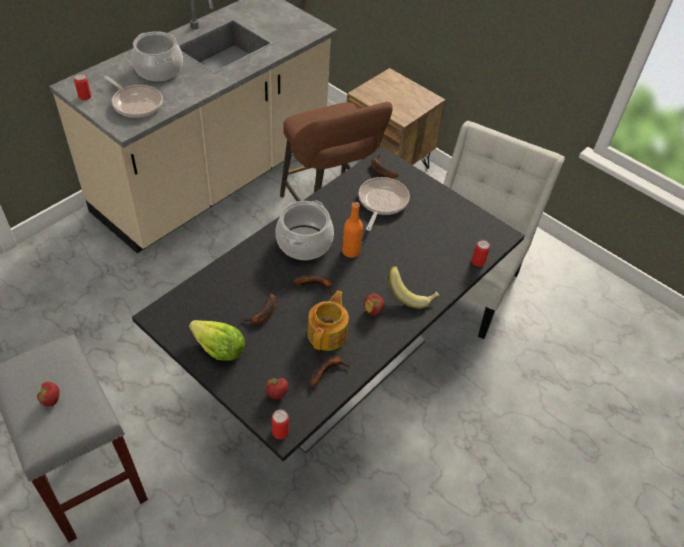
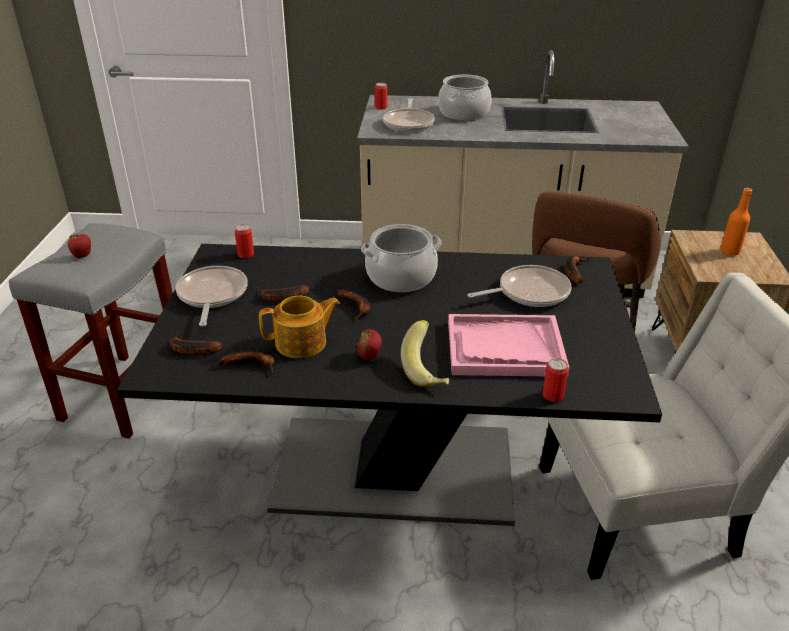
camera: 55 degrees right, 15 degrees down
lettuce [189,320,245,361] -> frying pan [175,266,248,326]
apple [266,378,288,399] -> banana [169,332,223,355]
can [272,409,289,439] -> can moved to [235,224,254,258]
orange bottle [342,202,363,258] -> orange bottle moved to [720,187,752,256]
none -> pink tray [448,314,570,377]

